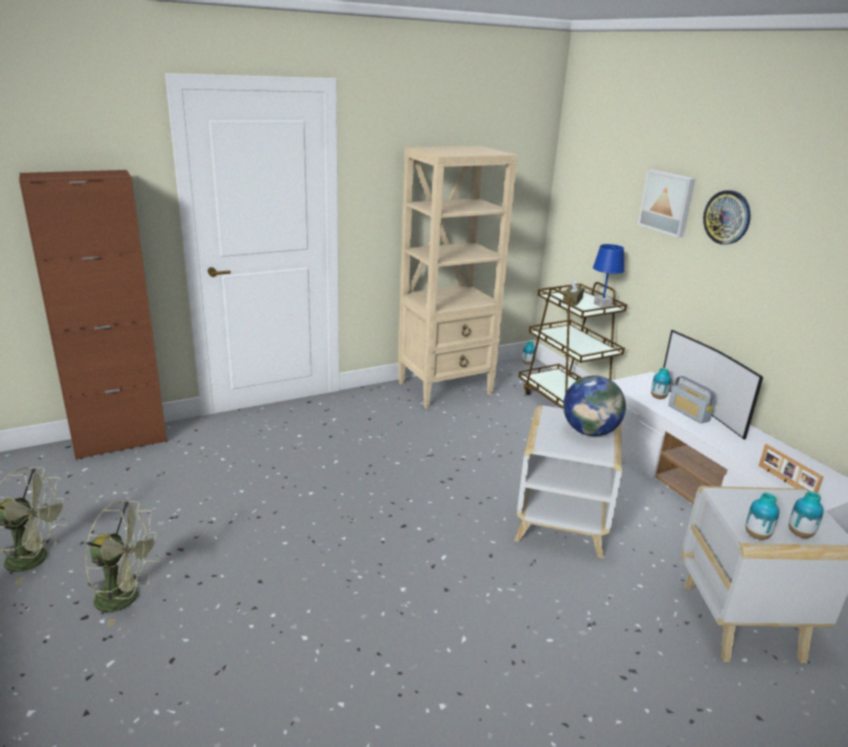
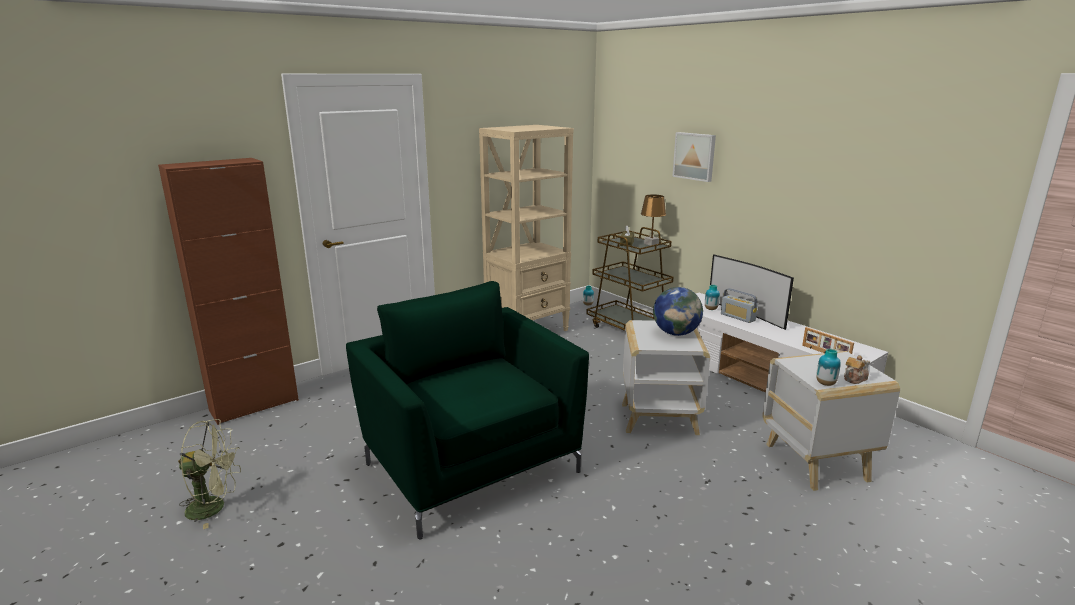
camera: 10 degrees left, 5 degrees down
green fan [85,501,161,626] -> none
blue table lamp [593,244,625,308] -> brown table lamp [641,194,666,246]
wall clock [703,190,751,245] -> none
vase [789,491,824,538] -> teapot [844,355,870,384]
none -> green armchair [346,281,589,539]

